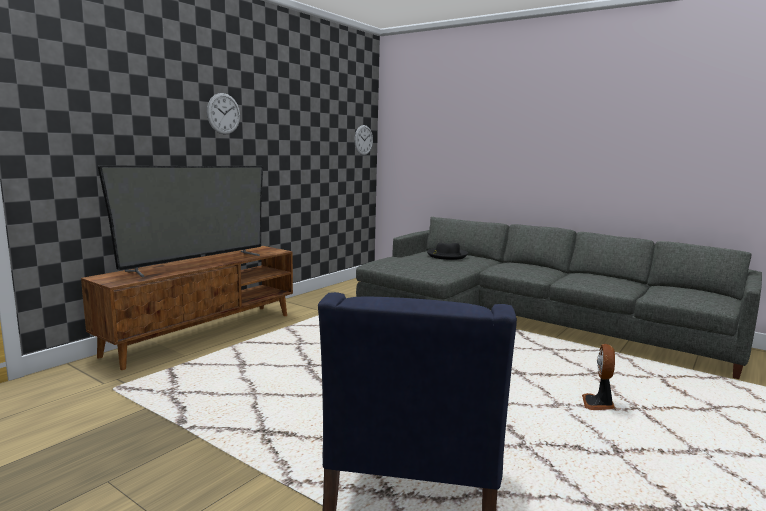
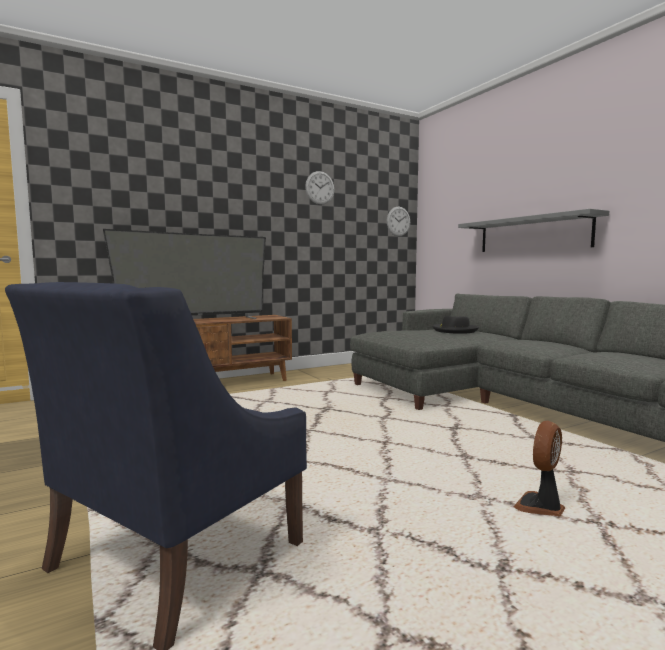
camera: 25 degrees right, 5 degrees down
wall clock [207,93,240,135] -> wall clock moved to [305,171,334,205]
none -> grey shelf [458,209,609,252]

